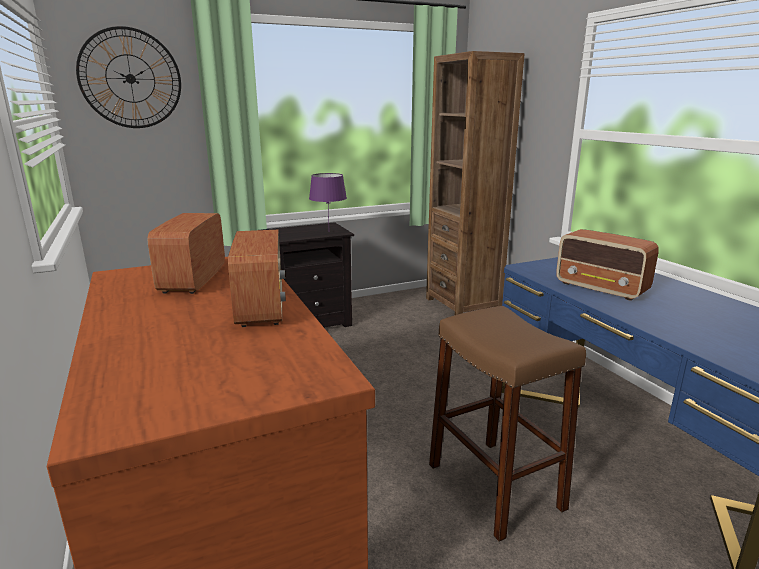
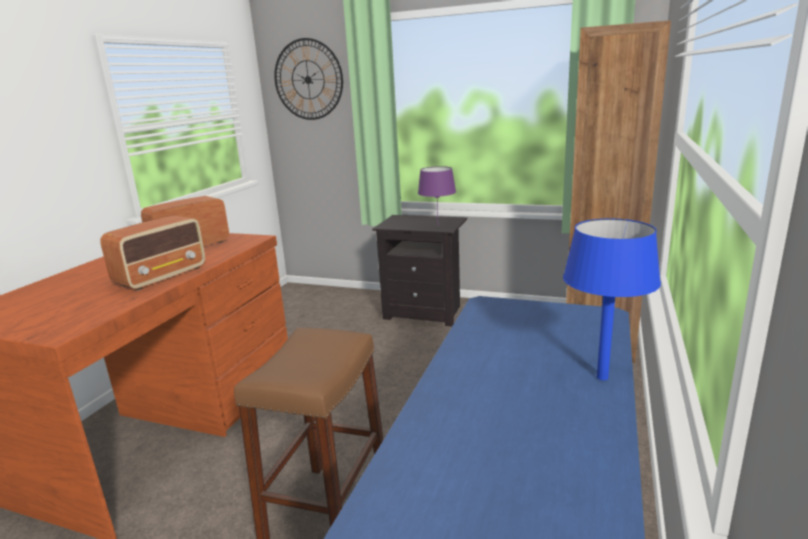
camera: 45 degrees right, 0 degrees up
radio [556,229,659,301] -> none
none -> blue table lamp [563,218,661,380]

